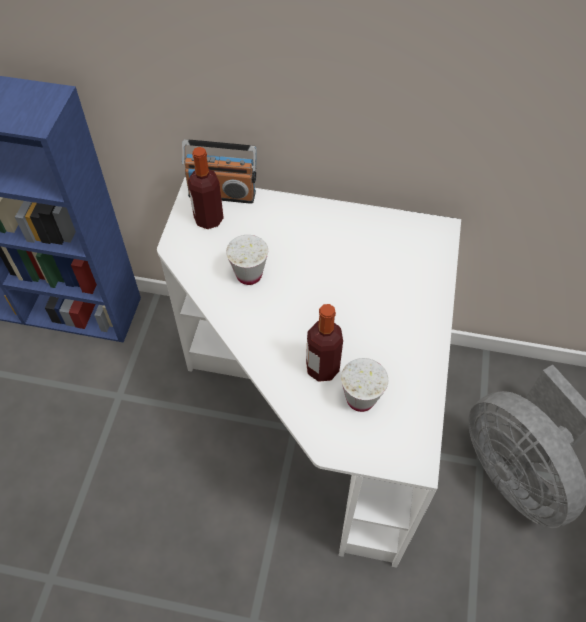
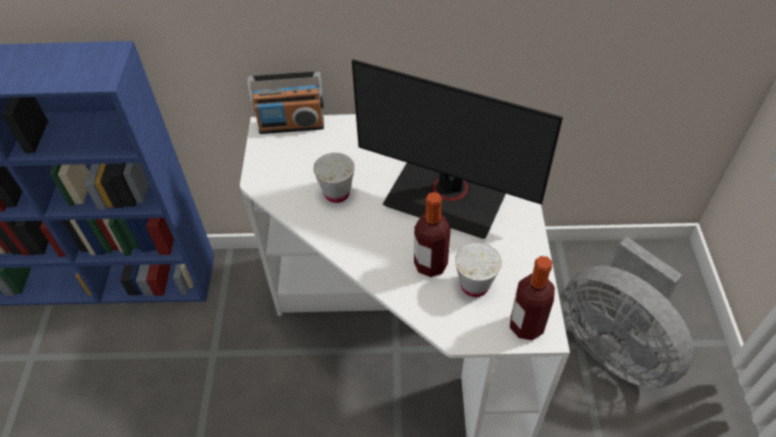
camera: 10 degrees left, 5 degrees down
bottle [188,147,224,229] -> bottle moved to [510,256,555,340]
none -> monitor [352,59,563,239]

